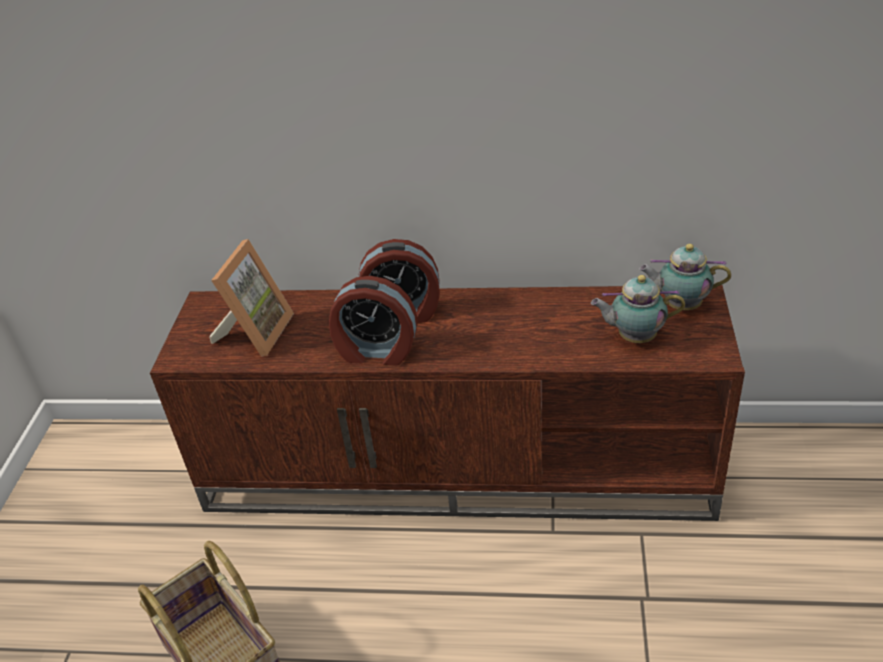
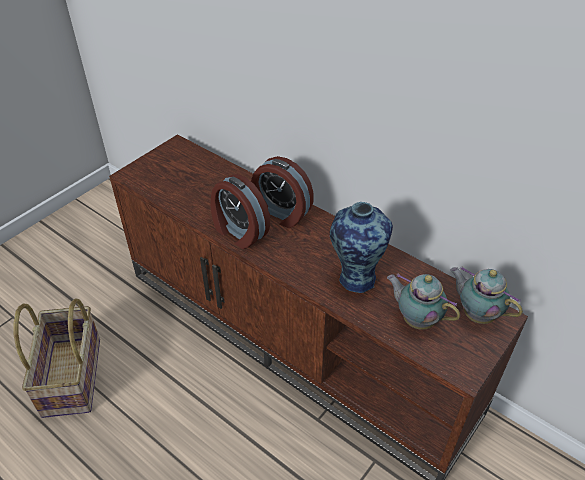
camera: 30 degrees right, 5 degrees up
picture frame [209,239,294,356] -> none
none -> vase [330,202,393,293]

